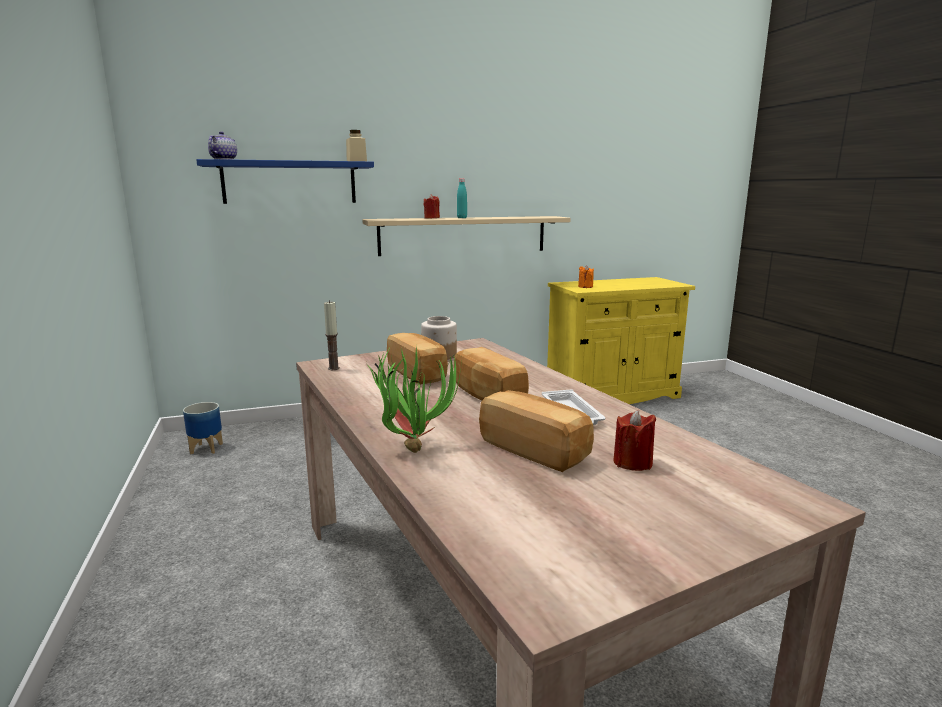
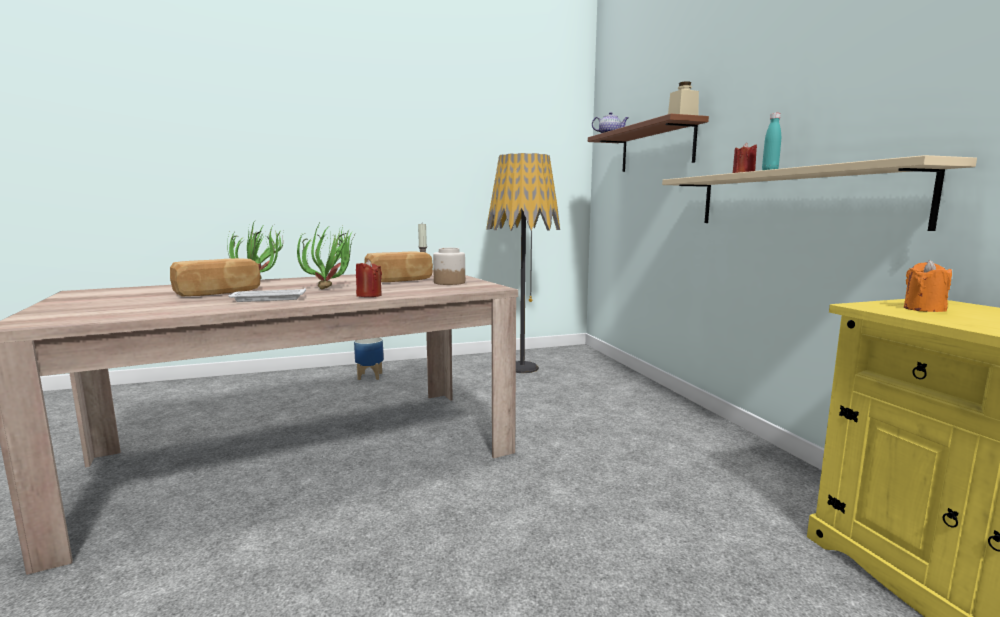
camera: 90 degrees right, 5 degrees down
planter [183,402,223,454] -> planter moved to [354,337,384,380]
blue shelf [196,159,374,204] -> brown shelf [588,114,709,172]
bread [454,347,529,401] -> potted plant [297,224,354,290]
red candle [613,410,656,471] -> red candle moved to [356,259,382,297]
none -> floor lamp [486,153,560,373]

